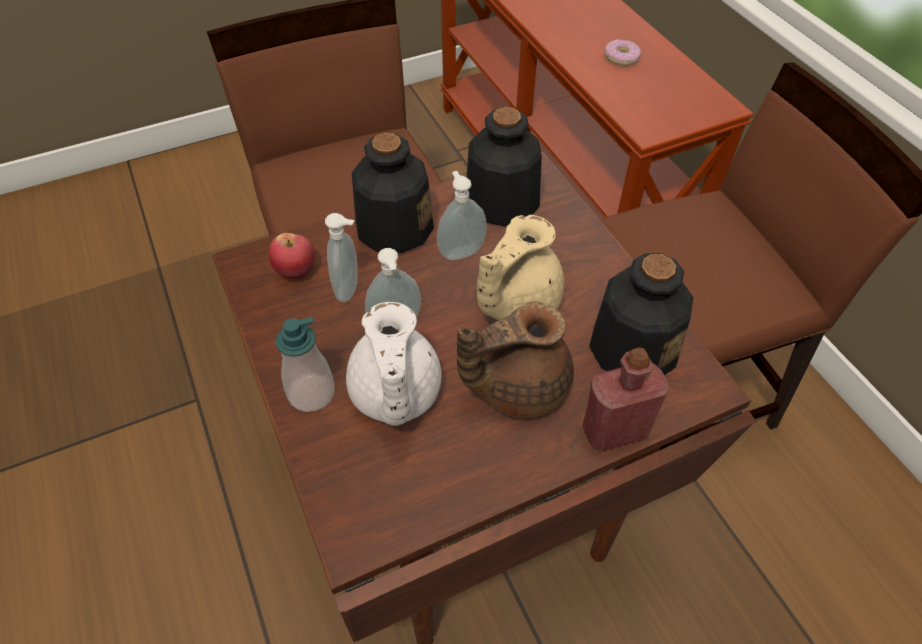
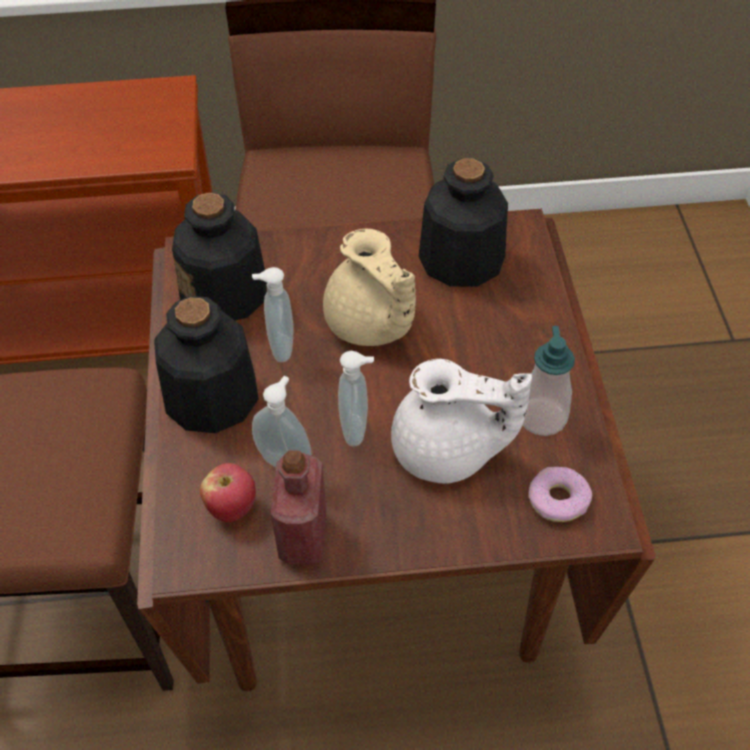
camera: 70 degrees left, 0 degrees up
soap dispenser [276,317,335,412] -> soap dispenser moved to [523,326,575,436]
brown teapot [457,302,574,419] -> none
red bottle [583,347,668,452] -> red bottle moved to [271,450,326,565]
donut [604,39,641,66] -> donut moved to [528,467,592,522]

